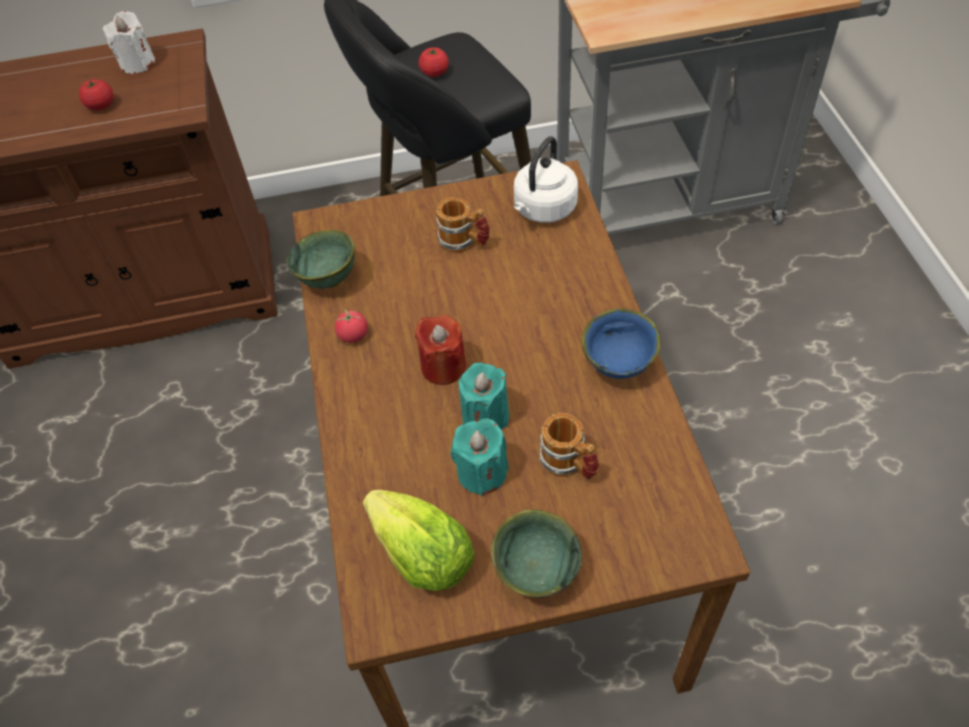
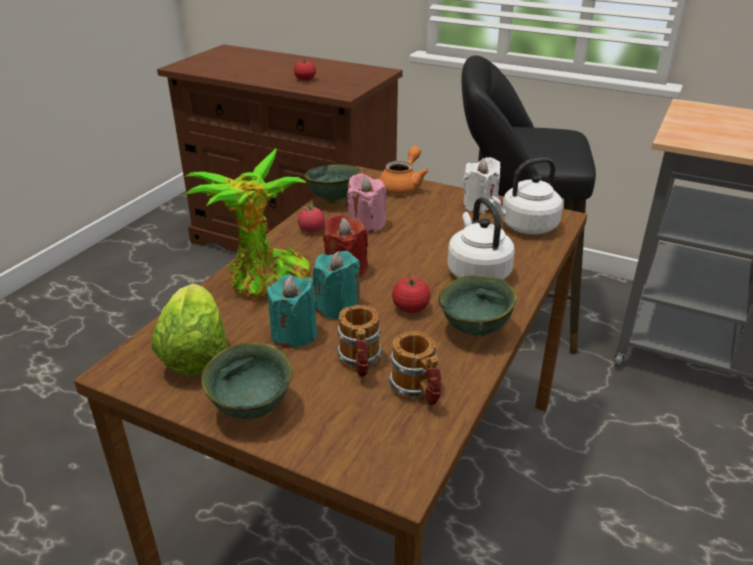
camera: 35 degrees right, 20 degrees down
white candle [103,11,155,74] -> white candle moved to [463,157,500,214]
tomato [419,47,449,77] -> tomato moved to [392,277,430,313]
mug [436,197,490,253] -> mug moved to [388,331,442,407]
blue bowl [582,308,661,379] -> green bowl [438,275,517,337]
none -> potted plant [186,149,310,298]
none -> pink candle [347,173,387,233]
none -> orange teapot [379,146,429,194]
none -> white kettle [447,197,515,280]

